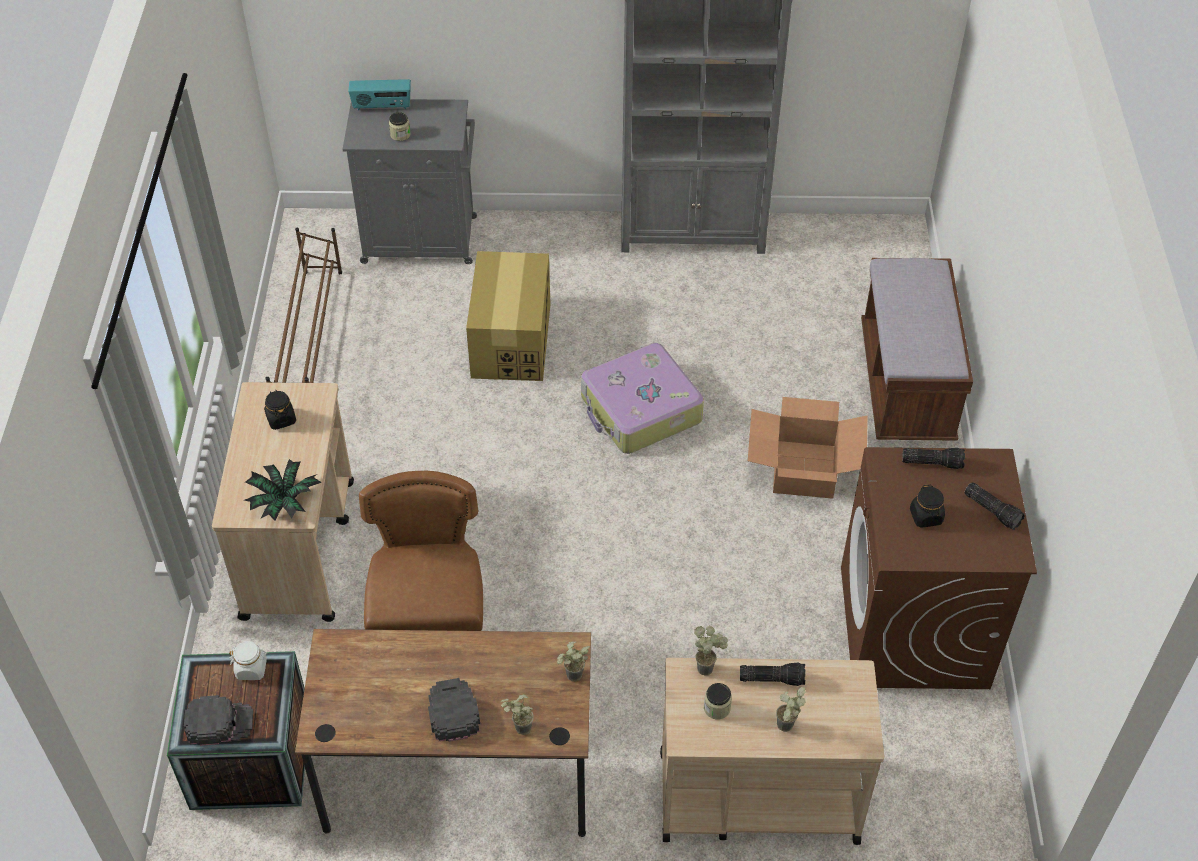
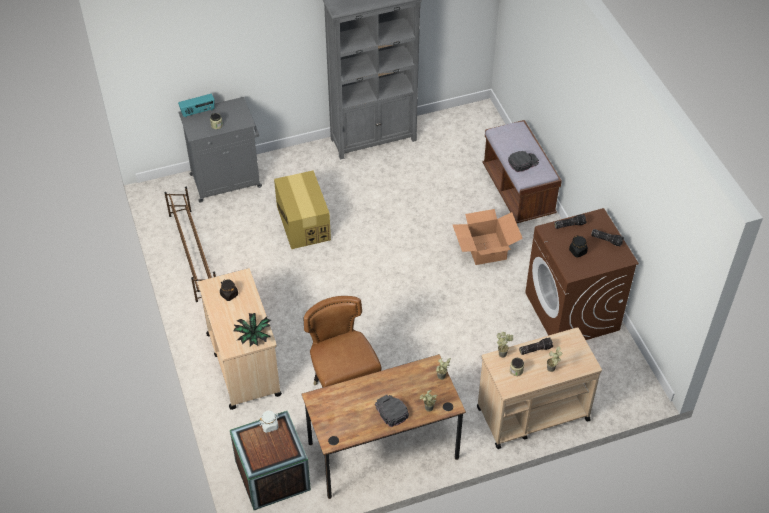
camera: 20 degrees left, 0 degrees up
black cap [184,695,253,746] -> black cap moved to [508,151,539,172]
suitcase [581,343,704,454] -> none

